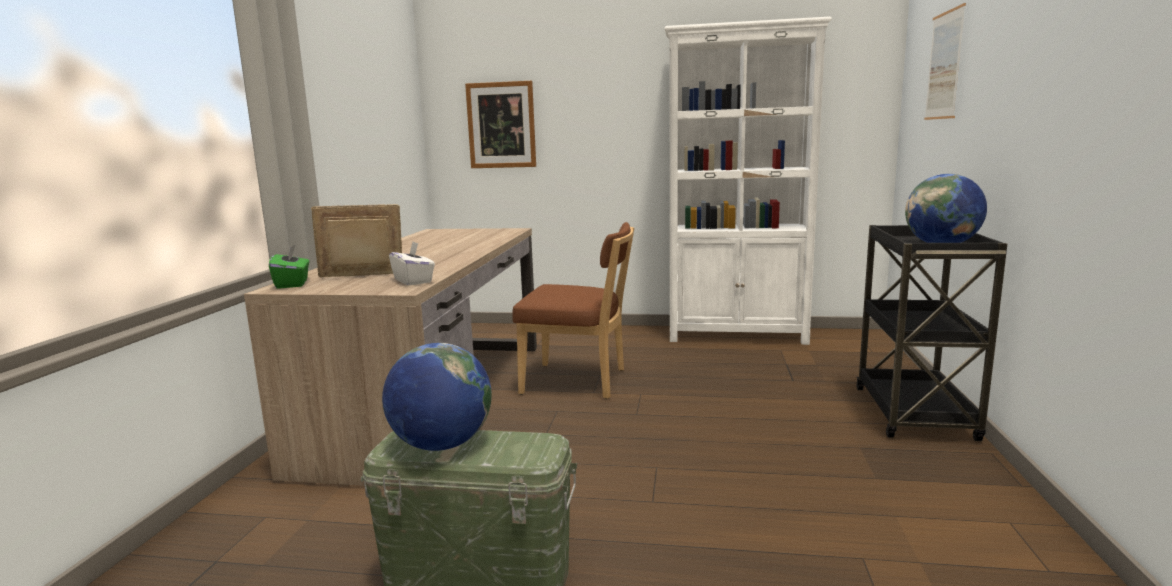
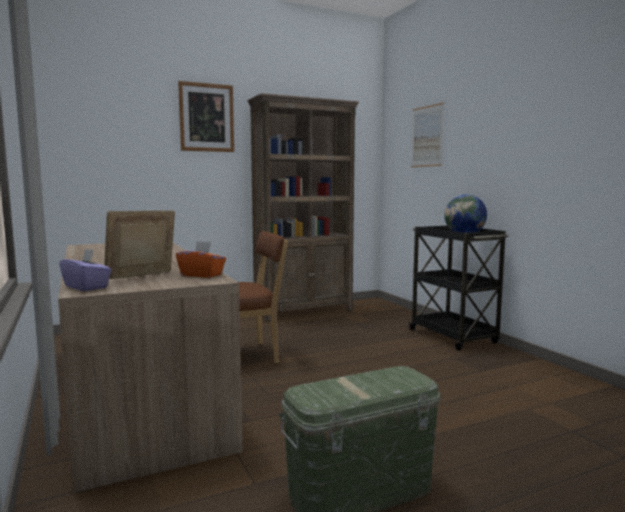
camera: 35 degrees left, 5 degrees down
green tissue box [269,244,309,289] -> purple tissue box [59,248,112,291]
globe [382,343,492,451] -> none
white tissue box [389,242,435,286] -> orange tissue box [176,241,226,278]
picture [465,81,536,168] -> picture moved to [178,81,234,152]
white bookcase [665,17,832,345] -> brown bookcase [247,93,359,322]

